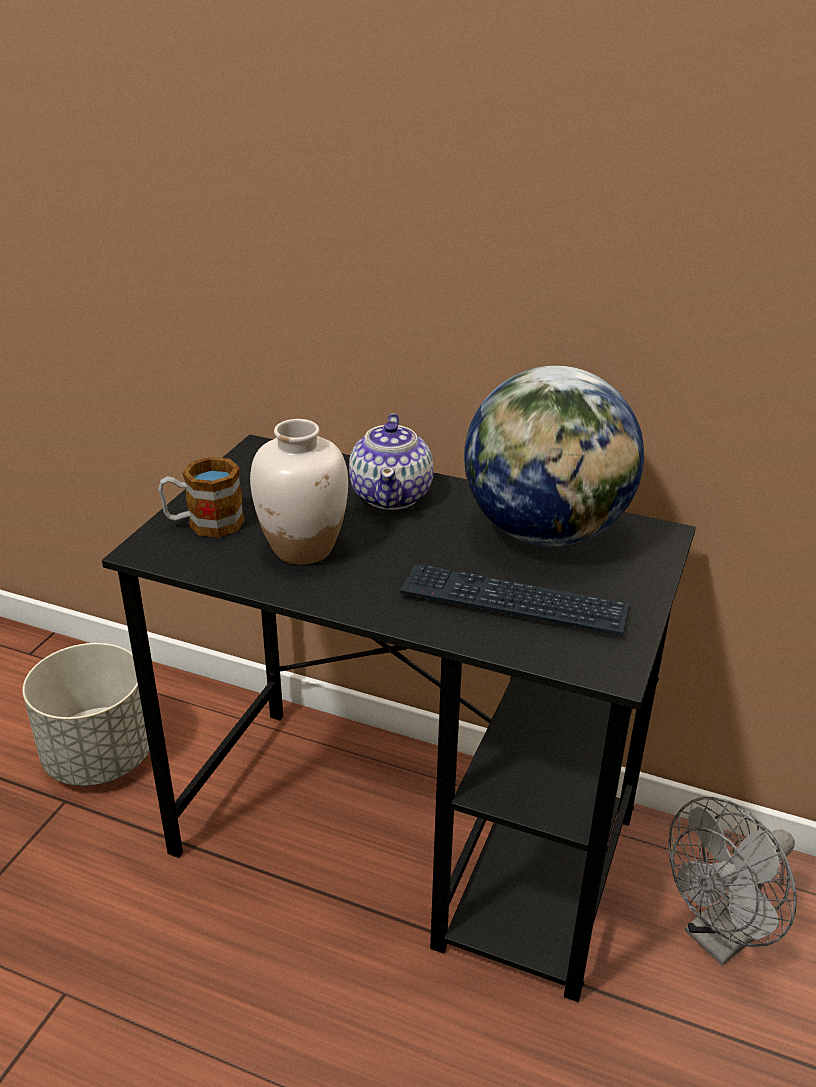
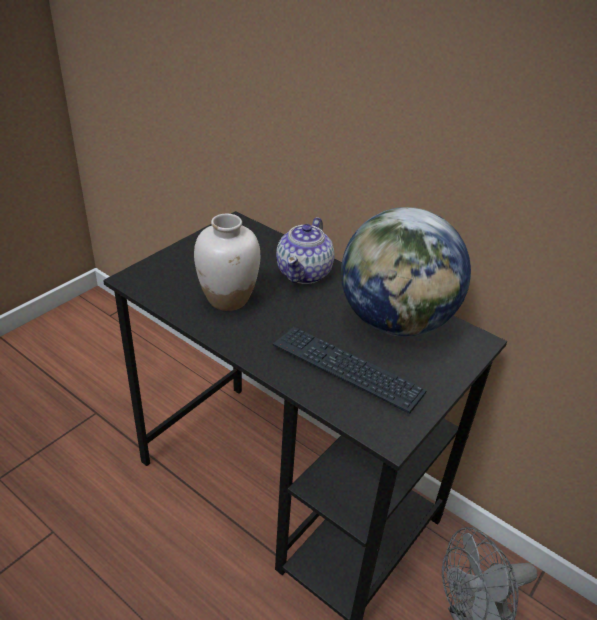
camera: 15 degrees right, 5 degrees up
grey planter [23,643,149,786] -> none
mug [158,457,244,538] -> none

